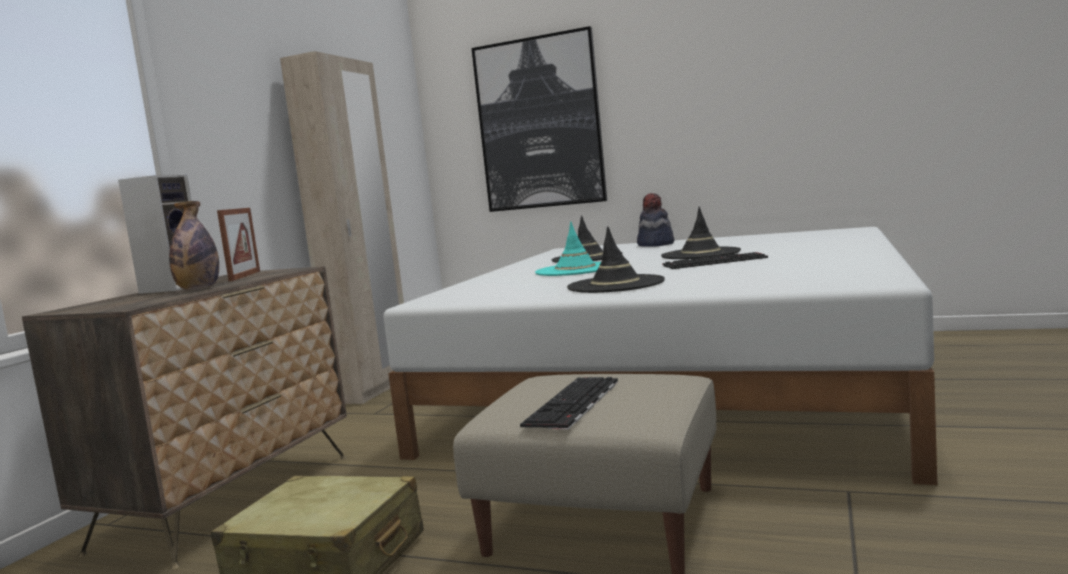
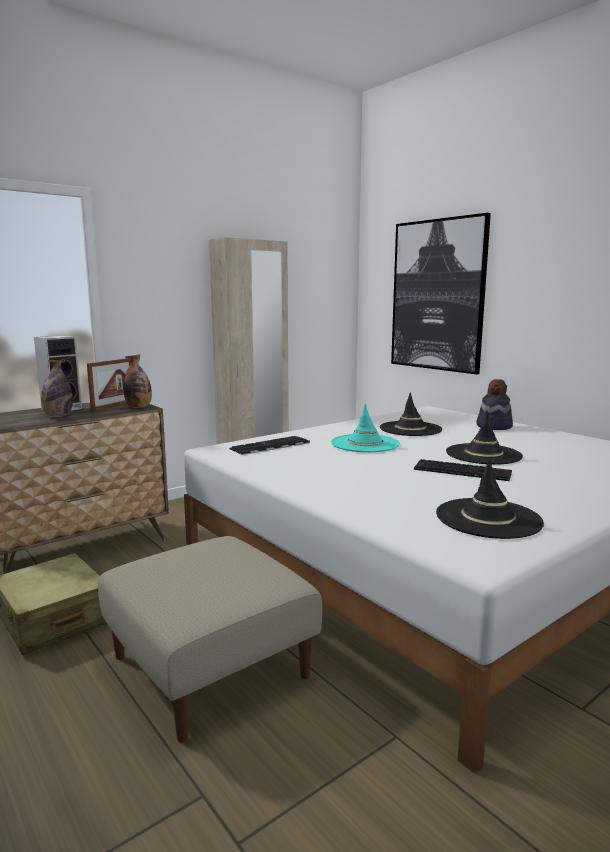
camera: 30 degrees right, 5 degrees up
keyboard [520,377,618,430] -> keyboard moved to [229,436,310,455]
black hat [567,226,665,293] -> black hat moved to [436,459,544,539]
none -> bottle [123,354,152,408]

